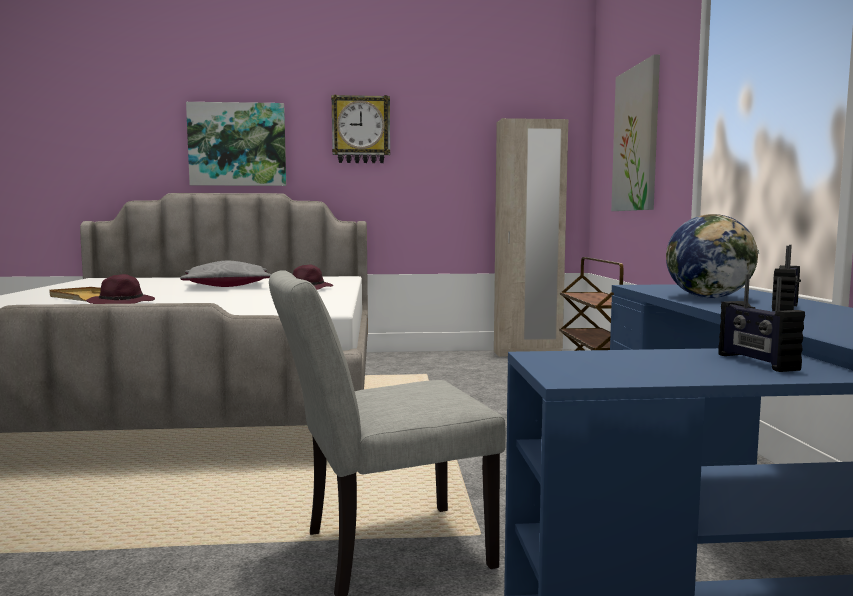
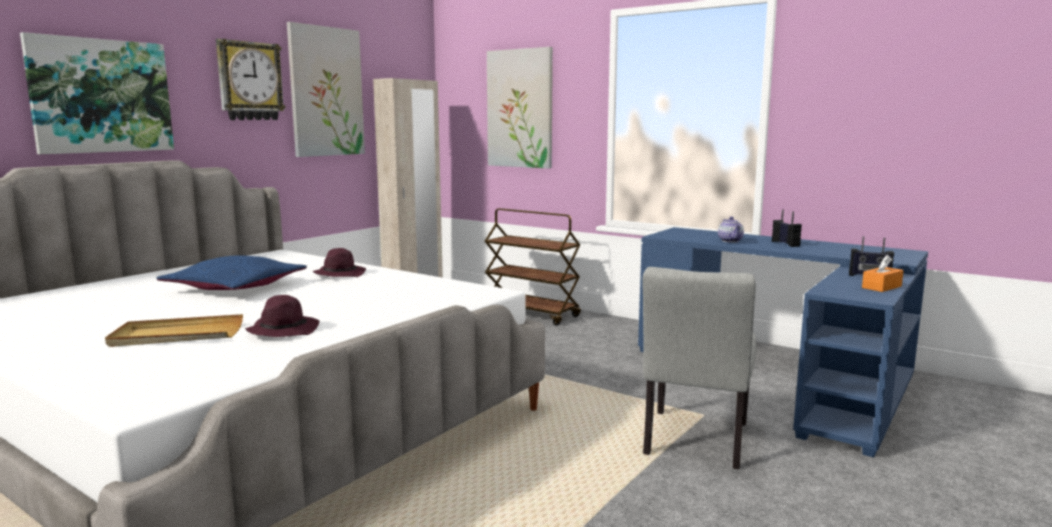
camera: 50 degrees left, 5 degrees up
grey pillow [180,261,271,287] -> blue pillow [157,255,307,290]
globe [666,214,759,298] -> teapot [718,217,744,243]
none -> picture [287,22,365,157]
none -> orange tissue box [862,255,904,292]

